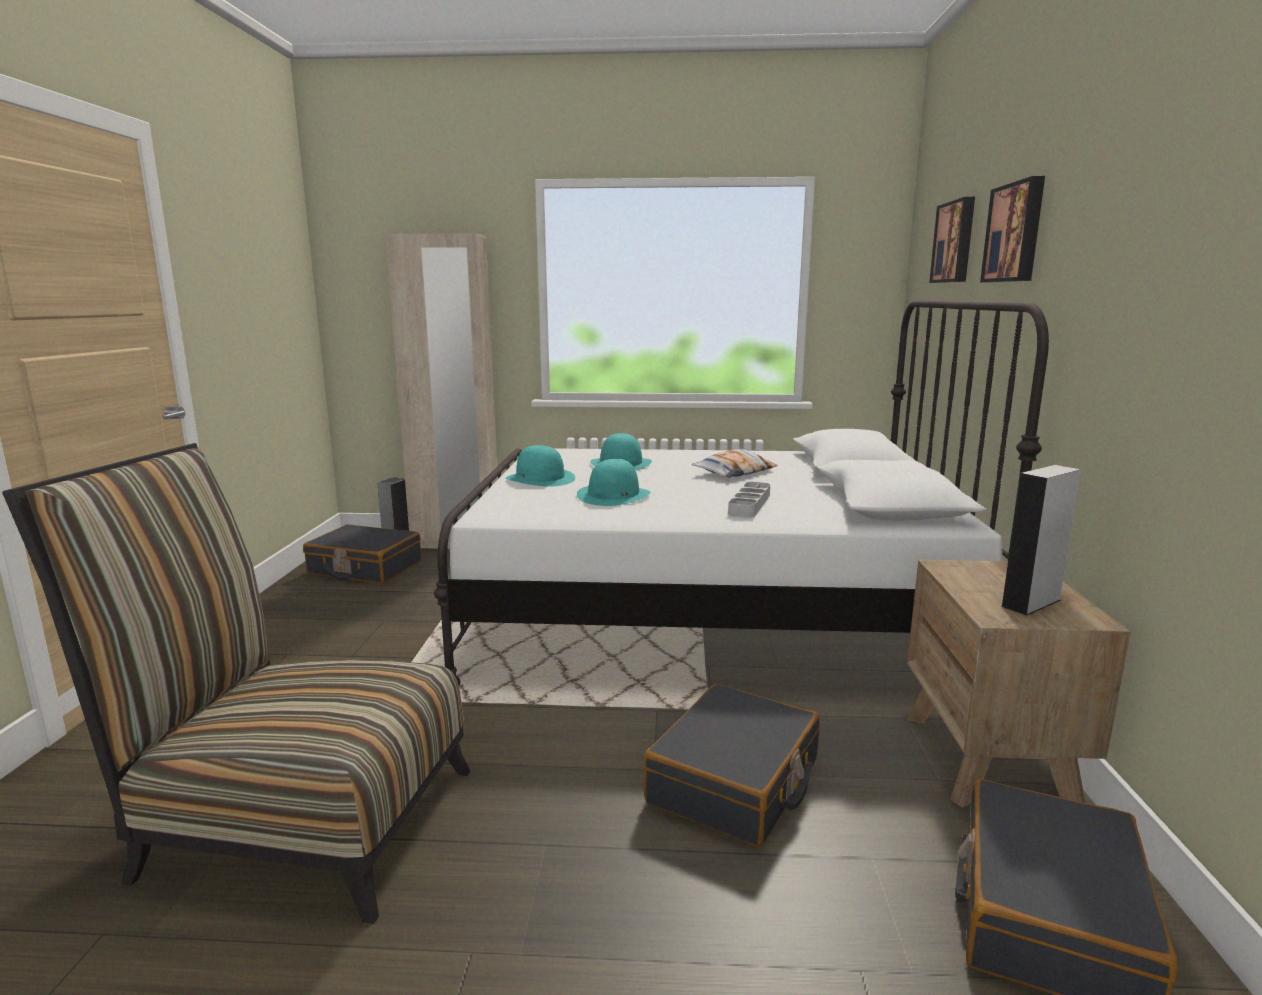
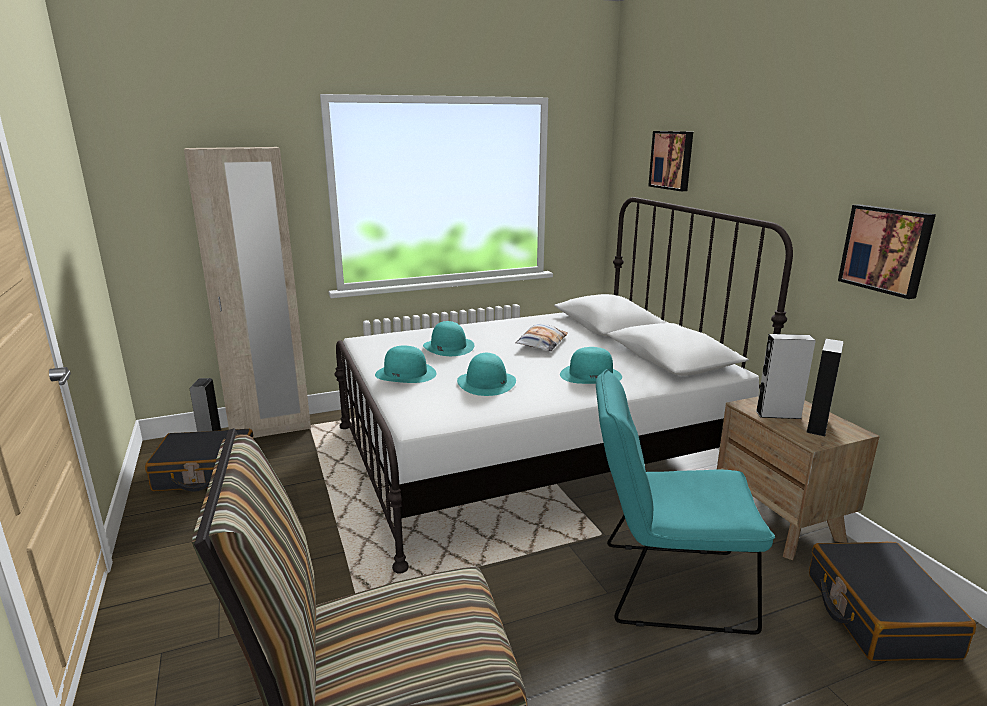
camera: 25 degrees left, 5 degrees up
black suitcase [643,684,820,847] -> turquoise chair [596,369,775,635]
grey tray [728,482,770,518] -> turquoise hat [560,347,622,384]
picture [980,176,1045,282] -> picture moved to [838,204,936,299]
none -> grey speaker [756,334,816,419]

